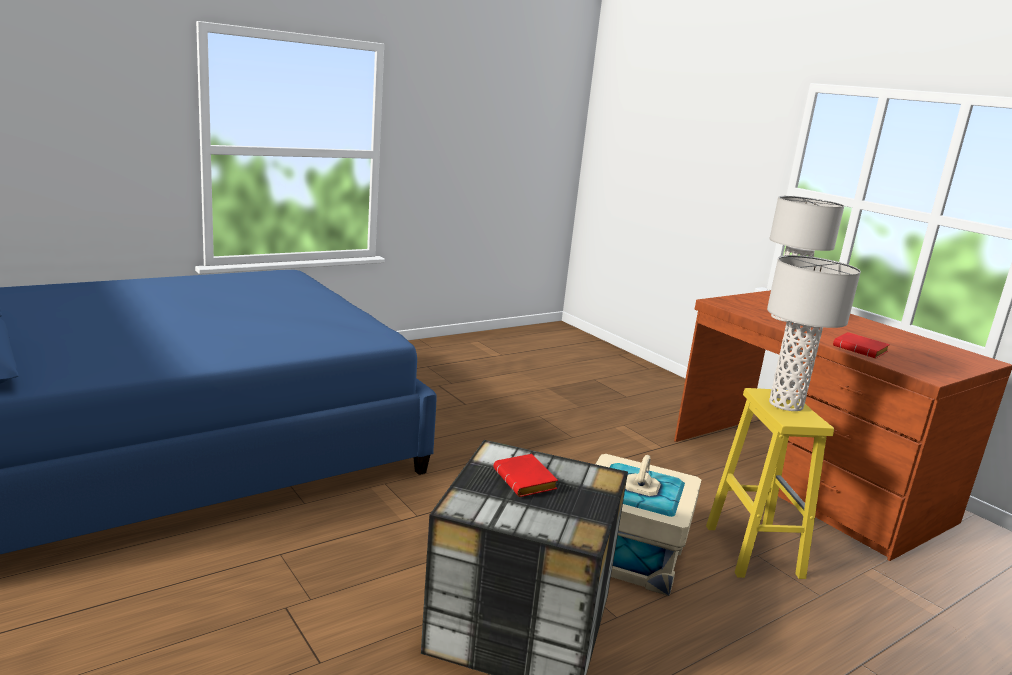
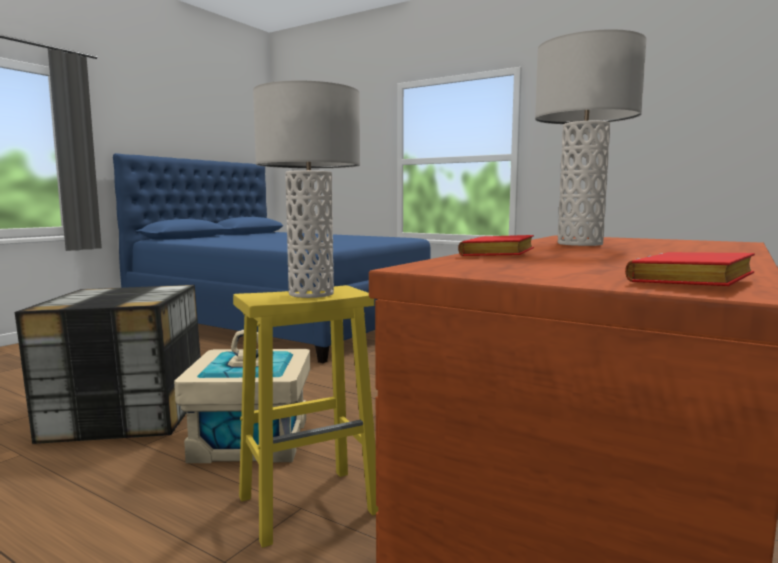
camera: 70 degrees right, 10 degrees down
red book [493,454,558,497] -> red book moved to [625,252,755,286]

